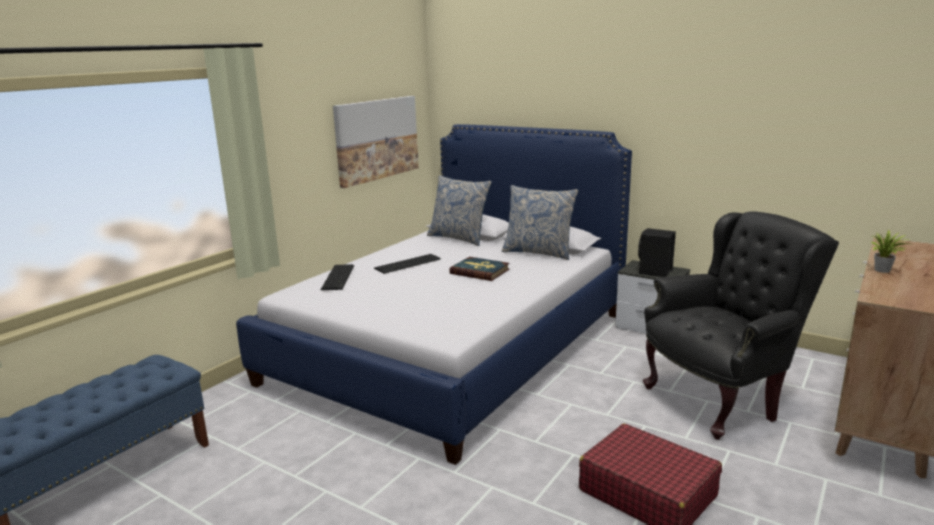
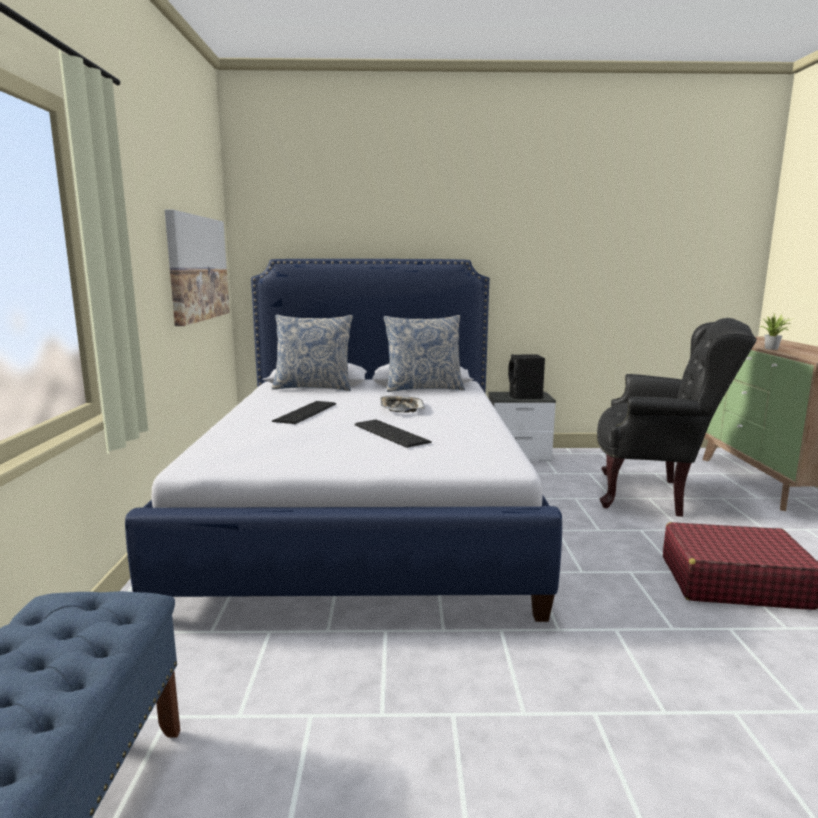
camera: 35 degrees left, 5 degrees down
keyboard [321,264,354,290] -> keyboard moved to [354,420,432,448]
book [449,257,510,281] -> tray [380,396,425,412]
black armchair [643,211,839,440] -> black armchair turned 75 degrees clockwise [597,318,757,517]

